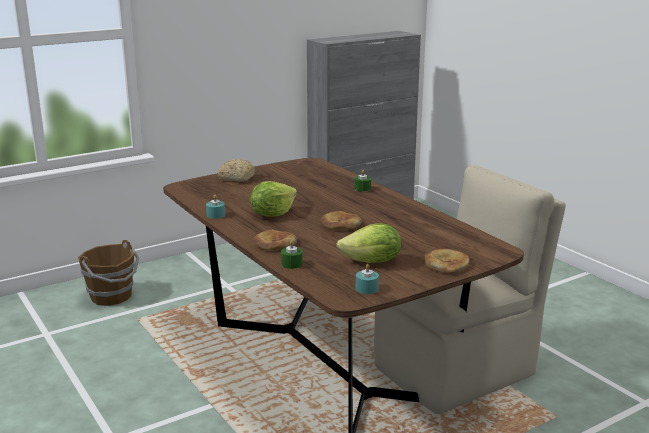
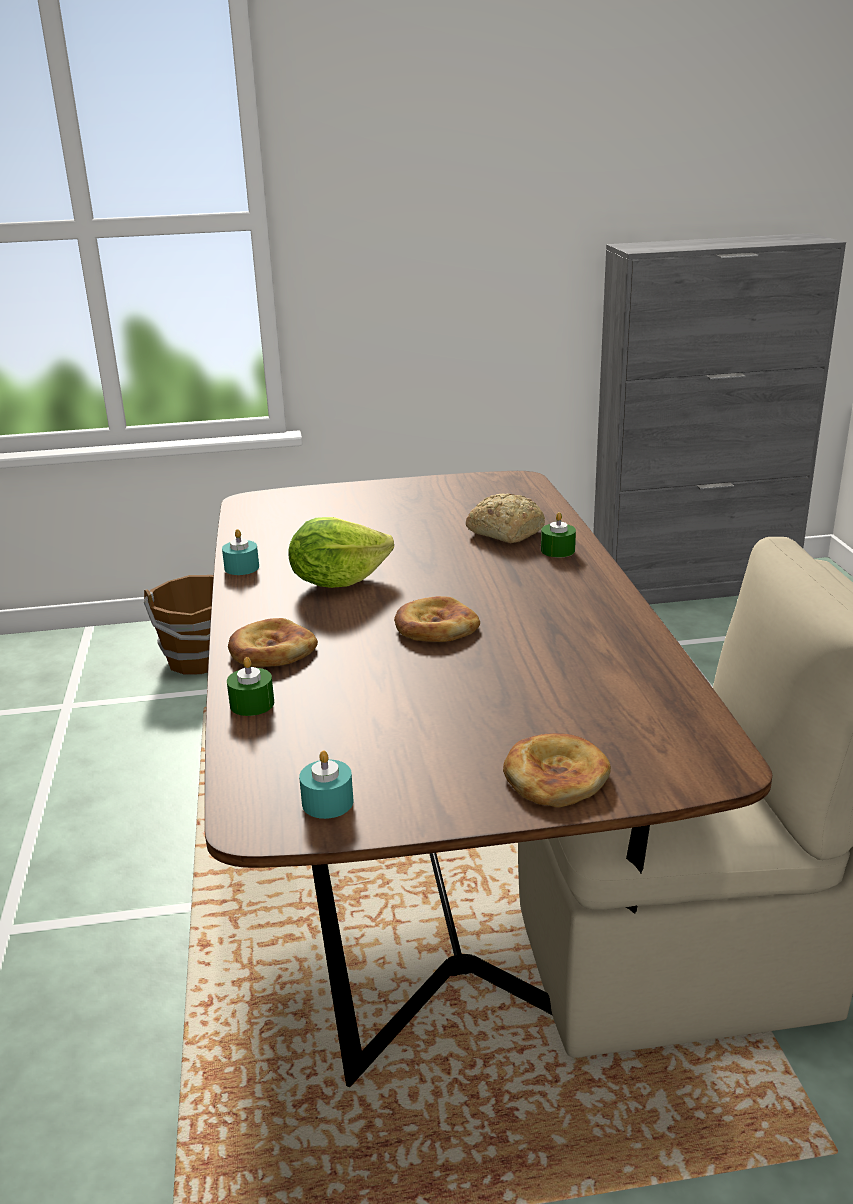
camera: 25 degrees right, 5 degrees up
bread [218,159,255,182] -> bread moved to [466,494,545,543]
lettuce [336,223,401,263] -> none

